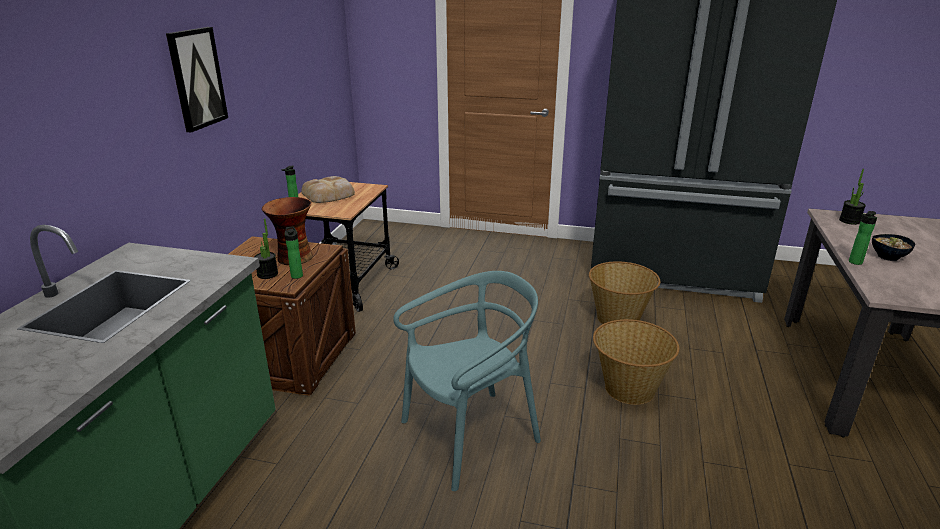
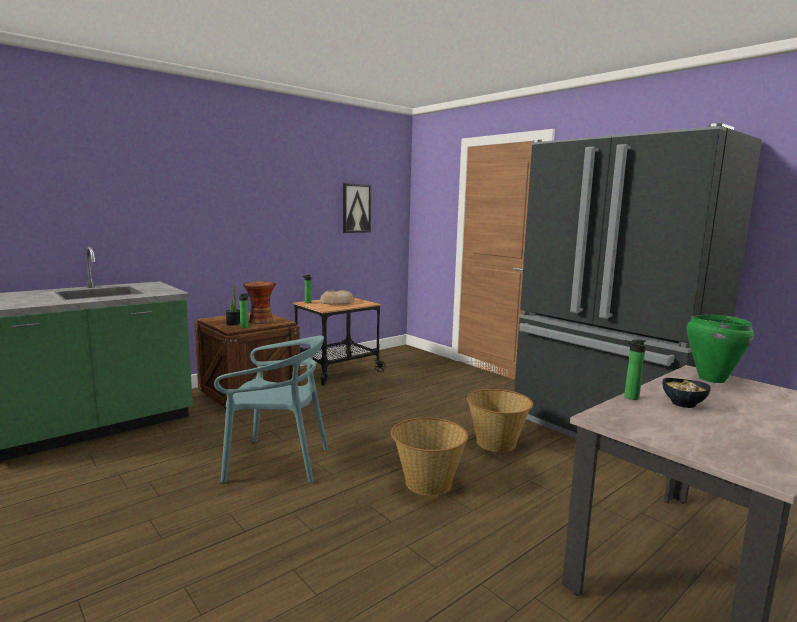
camera: 35 degrees right, 15 degrees down
picture [166,27,228,132] -> picture moved to [343,183,371,233]
potted plant [839,169,866,225] -> green cooking pot [686,315,754,383]

